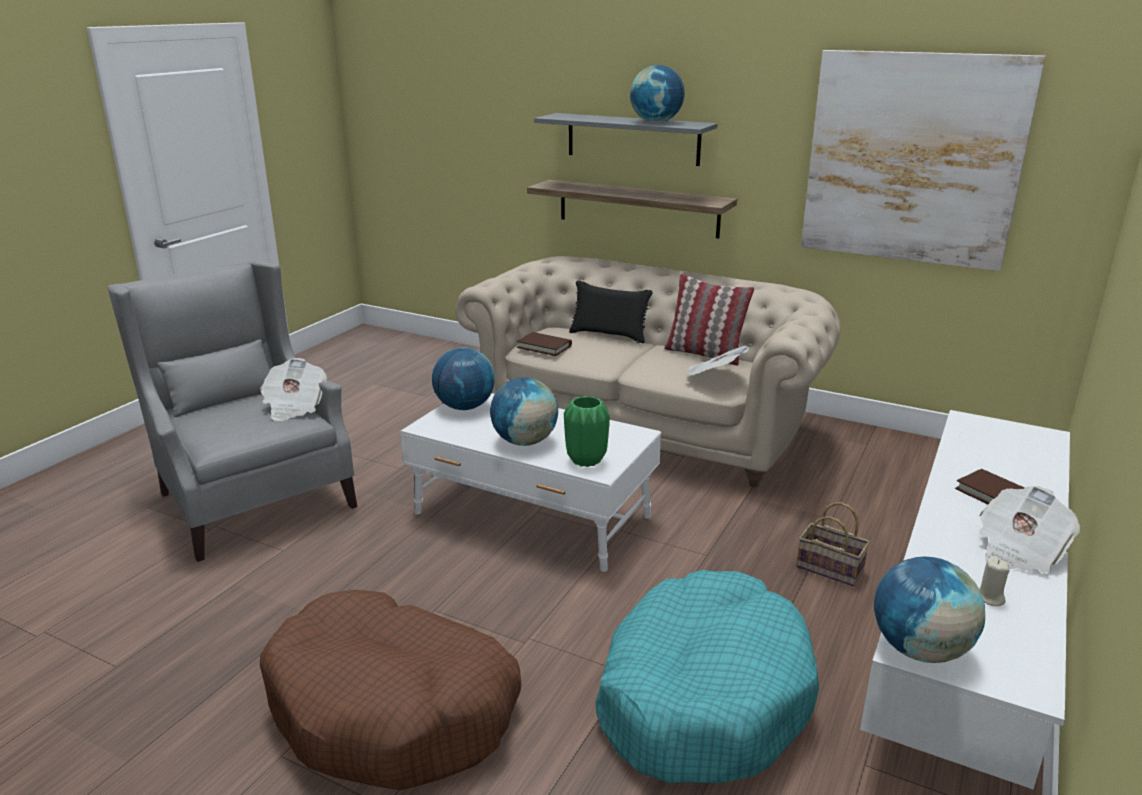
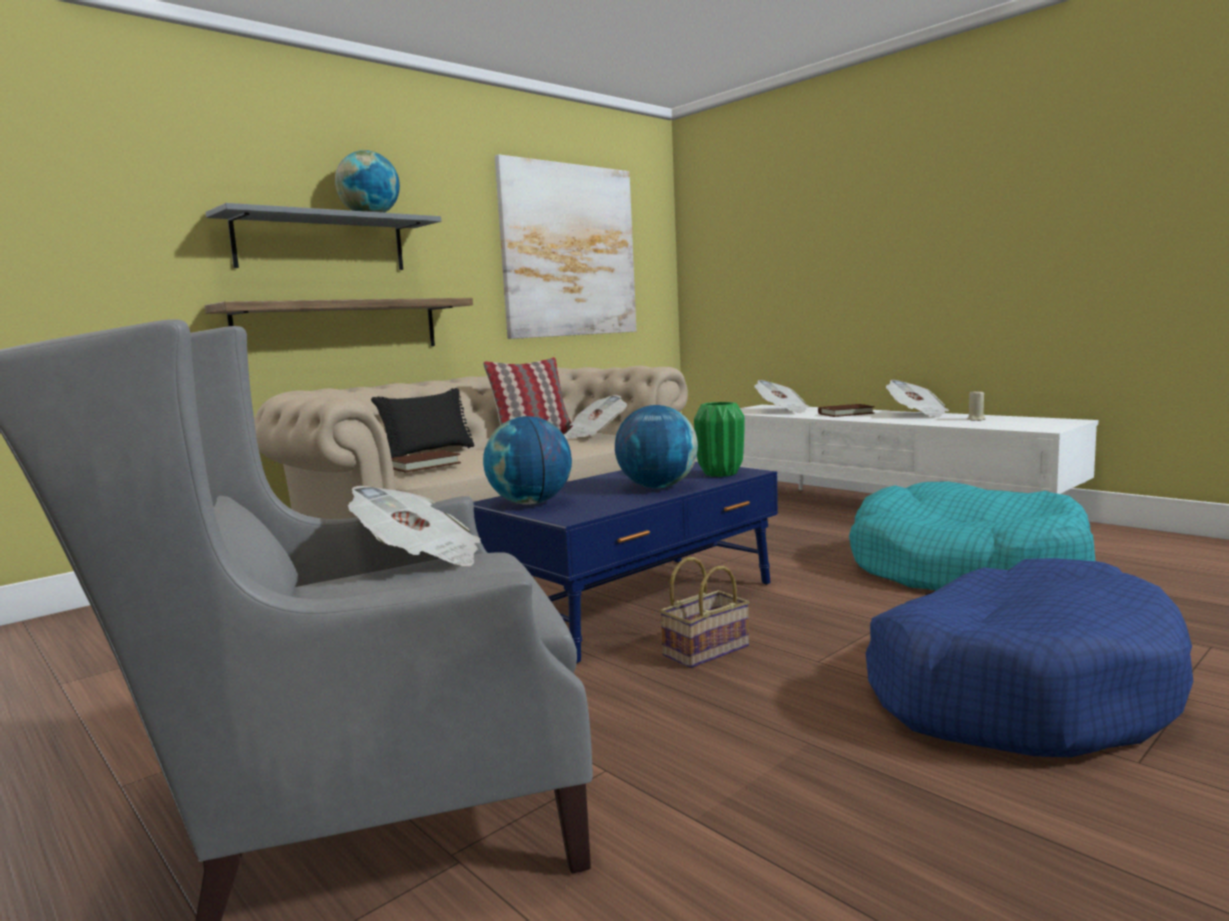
camera: 70 degrees left, 15 degrees down
brown dog bed [260,590,521,791] -> blue dog bed [865,558,1193,757]
white coffee table [400,393,661,572] -> blue coffee table [473,462,778,663]
basket [797,502,870,586] -> basket moved to [659,557,750,668]
globe [874,557,985,663] -> none
none -> newspaper [755,380,810,413]

